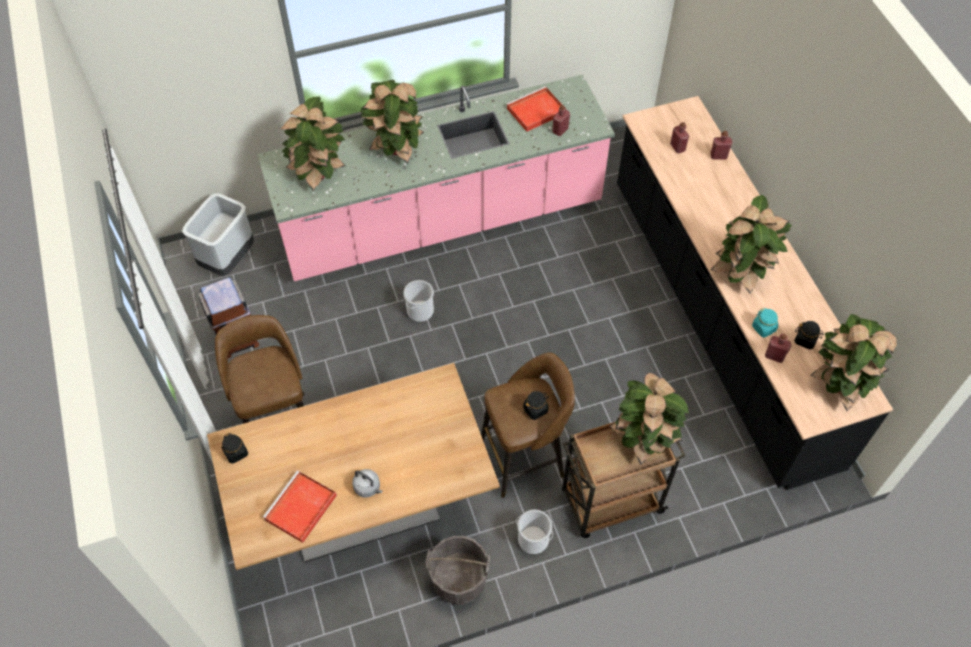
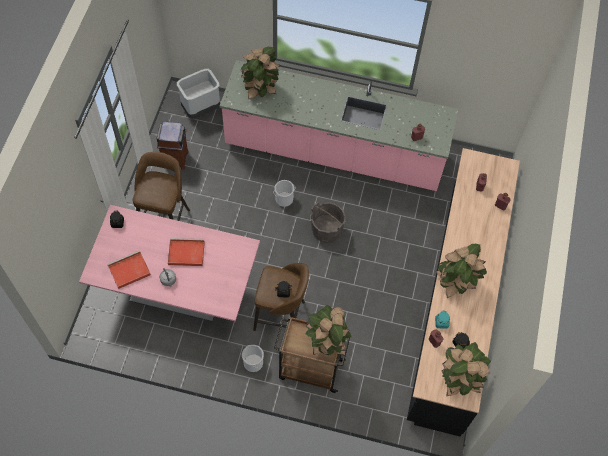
camera: 30 degrees right, 5 degrees up
brown dining table [207,363,500,570] -> pink dining table [79,205,260,322]
potted plant [360,80,424,163] -> none
grey bucket [425,536,490,605] -> grey bucket moved to [311,202,346,243]
red tray [506,86,562,132] -> red tray moved to [168,238,205,266]

